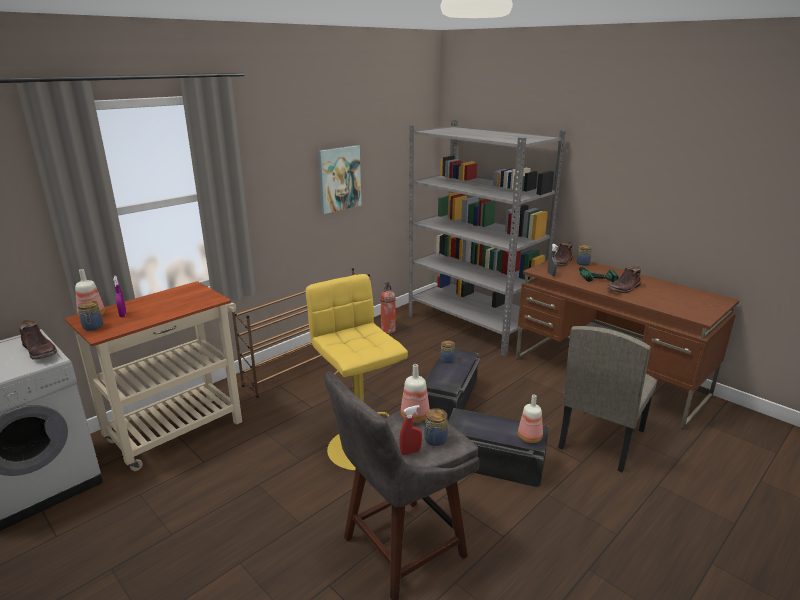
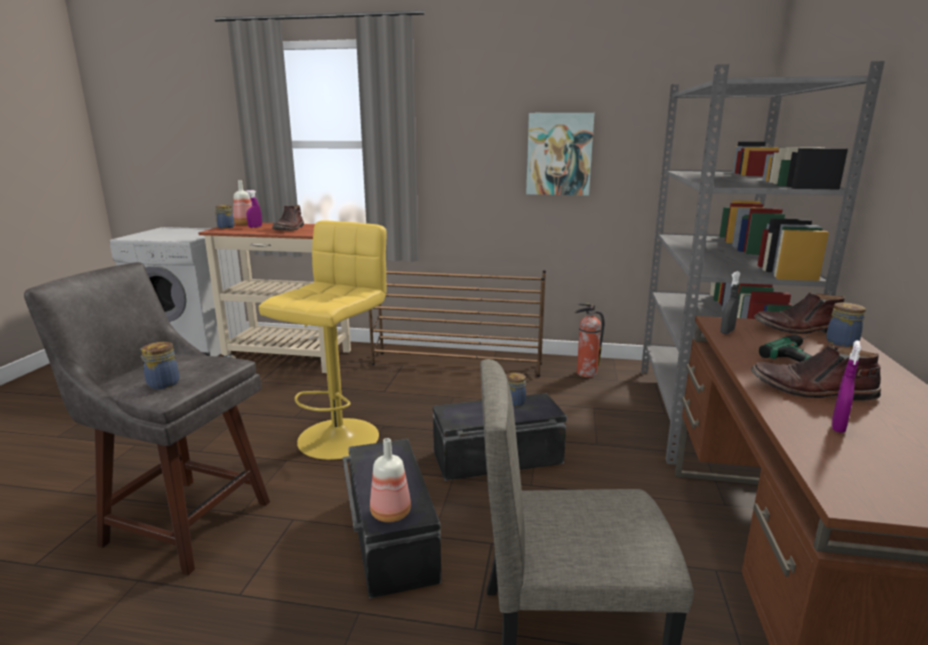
camera: 55 degrees right, 5 degrees down
brown boot [19,320,57,360] -> brown boot moved to [272,205,304,231]
red spray bottle [399,405,422,455] -> none
bottle [401,364,430,422] -> none
none -> purple spray bottle [832,340,861,433]

